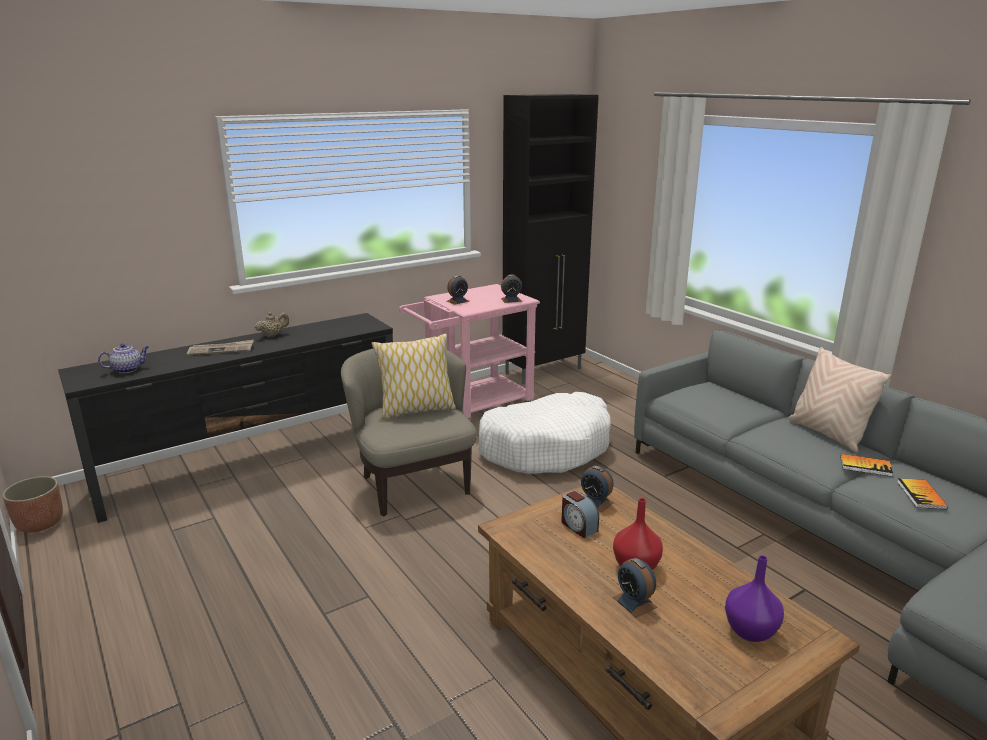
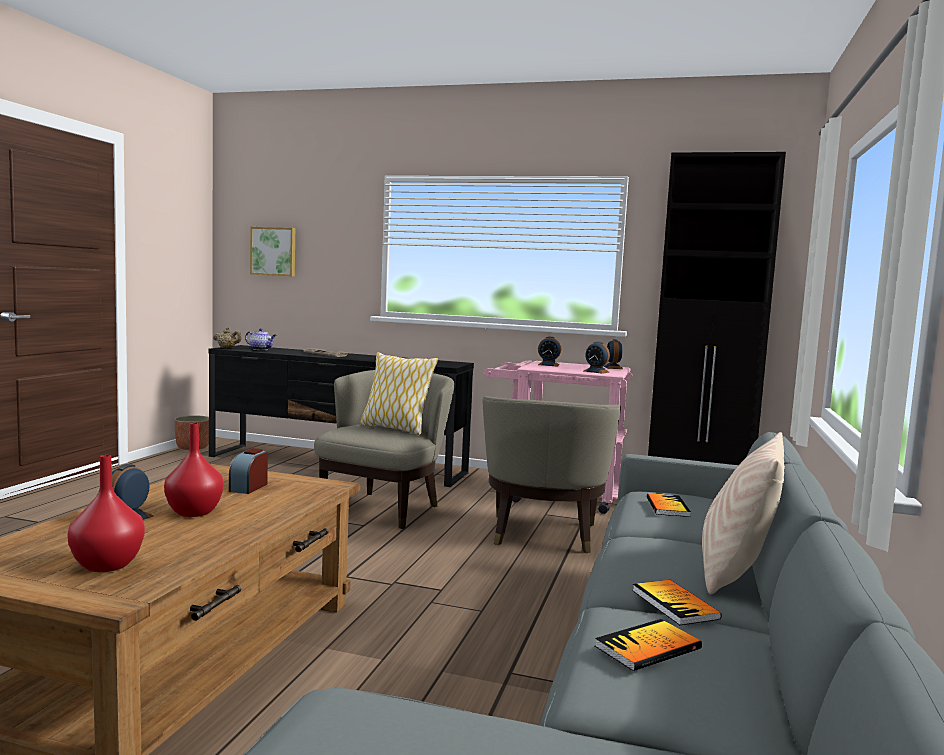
camera: 50 degrees right, 15 degrees down
beige teapot [255,312,289,337] -> beige teapot moved to [213,327,242,348]
white dog bed [477,392,611,474] -> beige armchair [482,396,621,553]
alarm clock [581,466,614,512] -> alarm clock moved to [604,339,623,369]
purple vase [725,555,784,642] -> red vase [67,455,145,572]
none -> picture [250,227,295,276]
none -> book [647,493,691,517]

